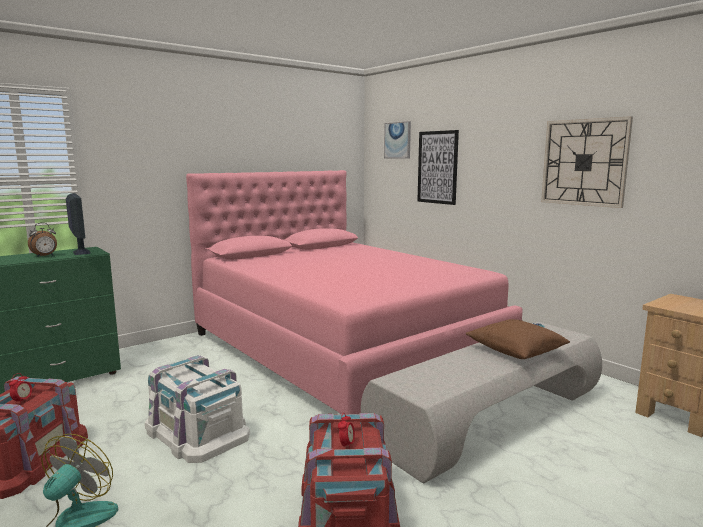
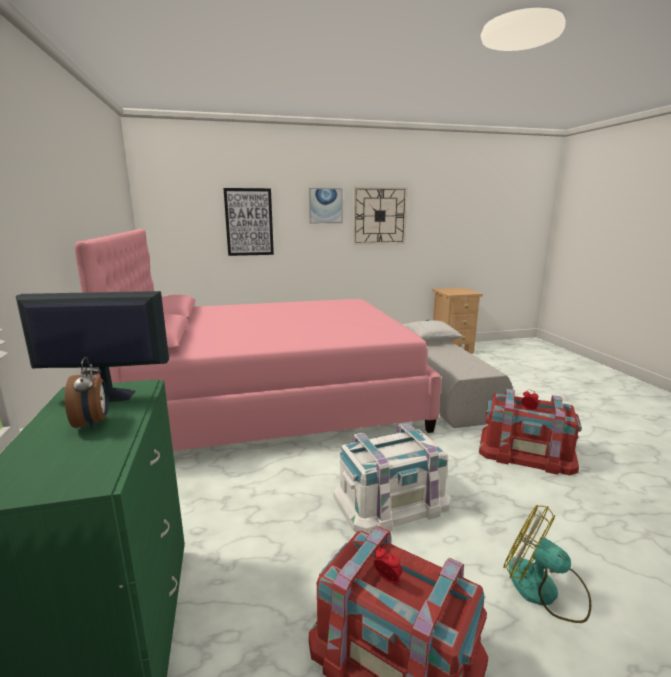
camera: 65 degrees left, 5 degrees up
picture [384,121,411,159] -> picture moved to [309,188,343,223]
brown pillow [466,319,570,359] -> grey pillow [403,320,463,342]

